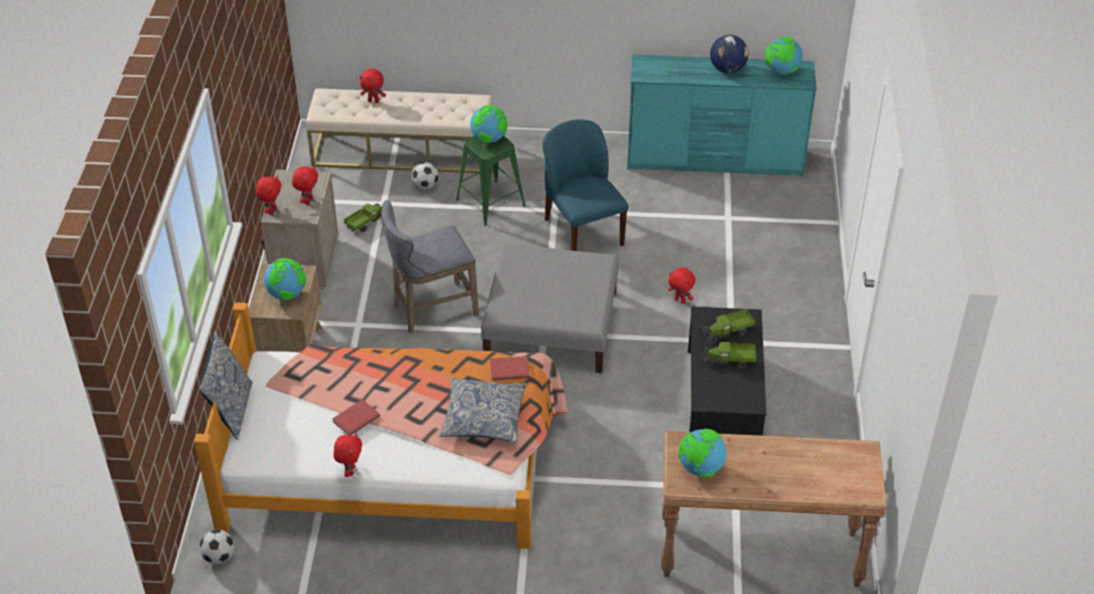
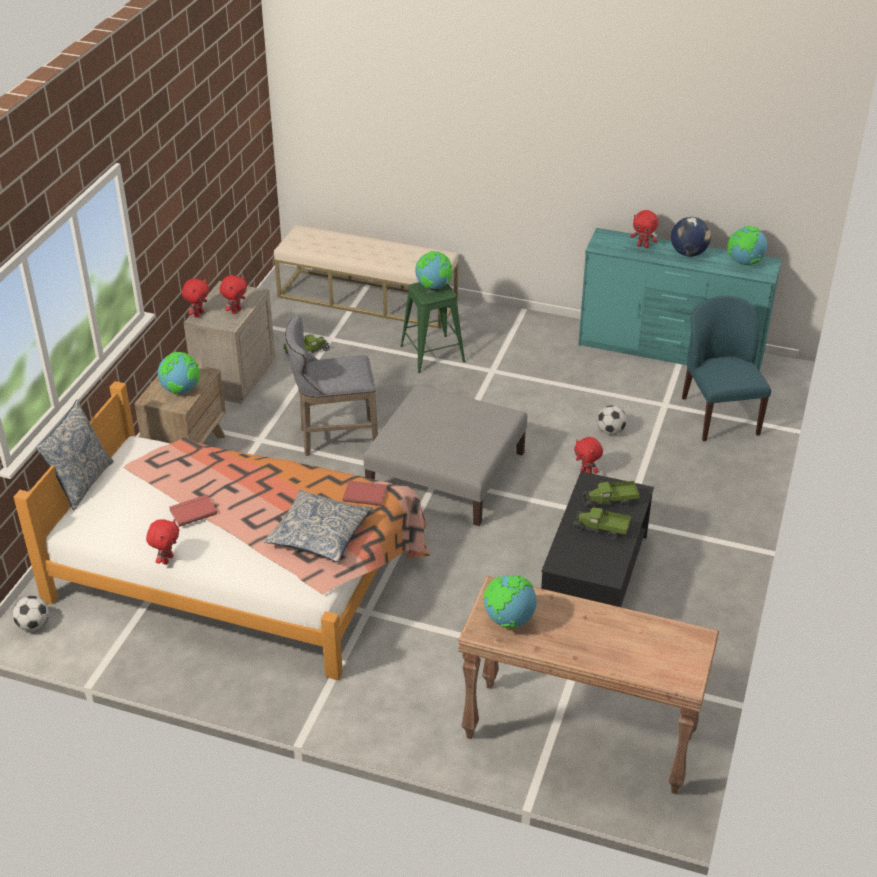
camera: 15 degrees right, 5 degrees down
red plush toy [360,68,386,103] -> red plush toy moved to [630,210,658,248]
football [411,162,439,189] -> football moved to [597,405,627,435]
blue chair [542,119,628,251] -> blue chair moved to [682,296,771,441]

